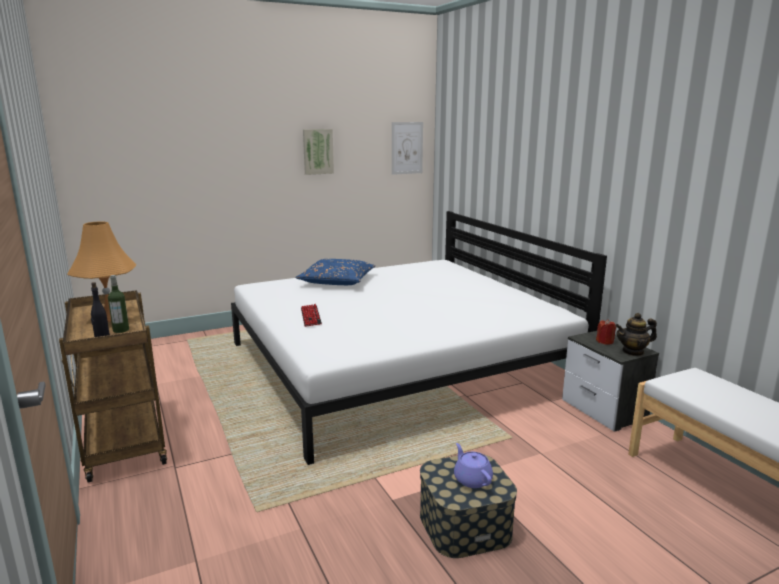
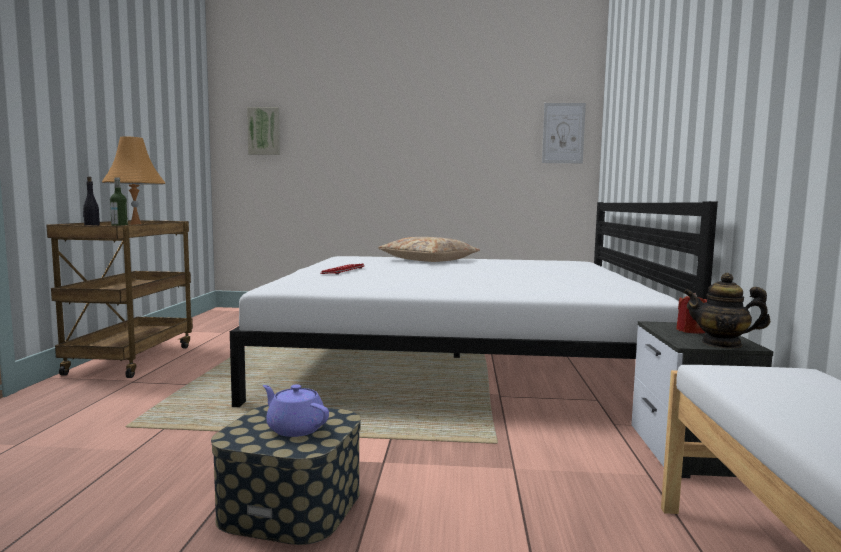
camera: 30 degrees right, 10 degrees down
blue pillow [296,259,375,285] -> beige pillow [378,237,480,262]
picture [303,129,334,175] -> picture moved to [247,107,280,155]
purple teapot [454,443,493,488] -> purple teapot turned 60 degrees counterclockwise [263,384,329,437]

